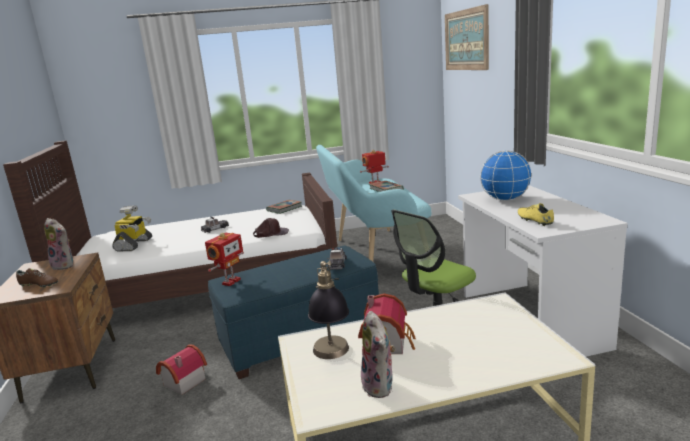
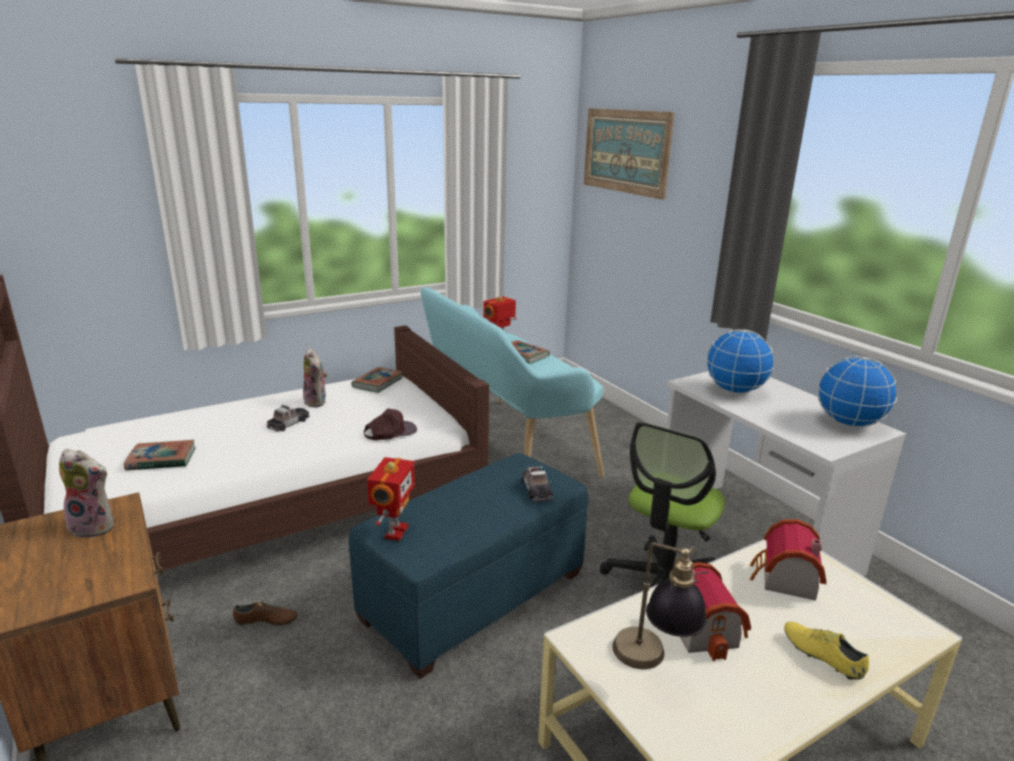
camera: 20 degrees left, 5 degrees up
brown shoe [16,268,58,288] -> brown shoe moved to [233,602,297,627]
toy robot [112,206,152,252] -> book [124,440,196,470]
toy house [156,345,207,395] -> toy house moved to [750,519,827,601]
plush toy [361,311,395,398] -> plush toy moved to [303,348,327,407]
yellow shoe [518,203,554,226] -> yellow shoe moved to [784,622,869,680]
none -> globe [817,356,898,427]

